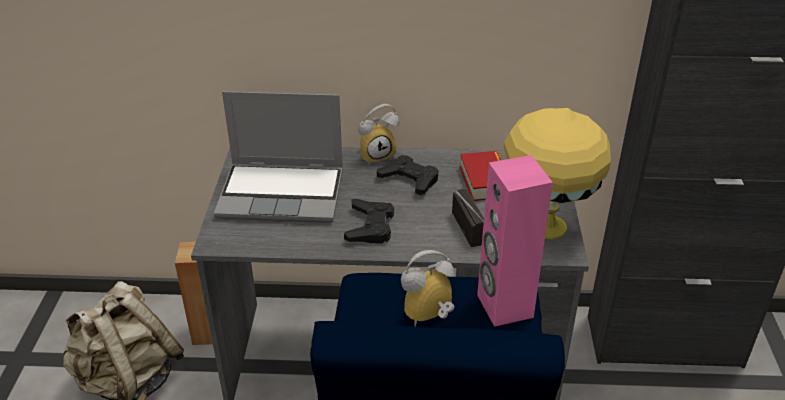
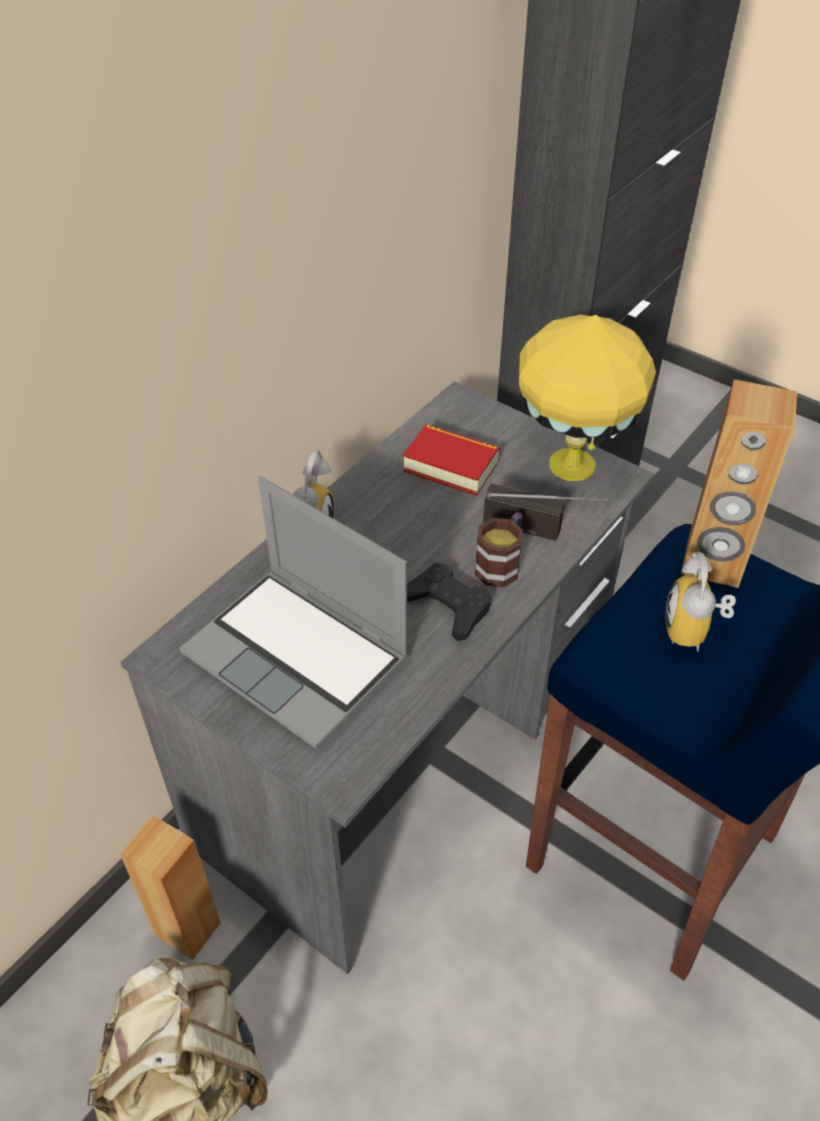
camera: 55 degrees left, 10 degrees up
laptop [214,91,343,223] -> laptop turned 90 degrees clockwise [179,476,409,749]
black game controller [377,155,439,195] -> none
pink speaker [477,155,553,327] -> brown speaker [681,379,797,588]
none -> mug [474,512,523,587]

